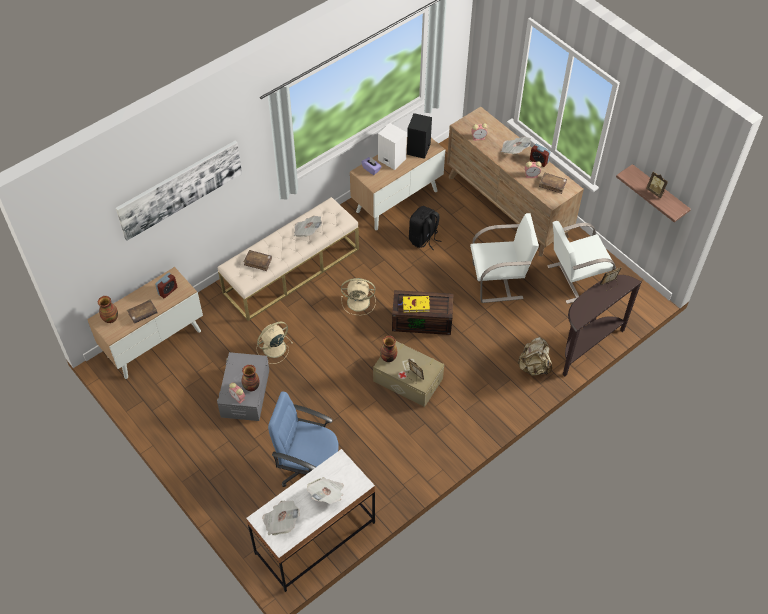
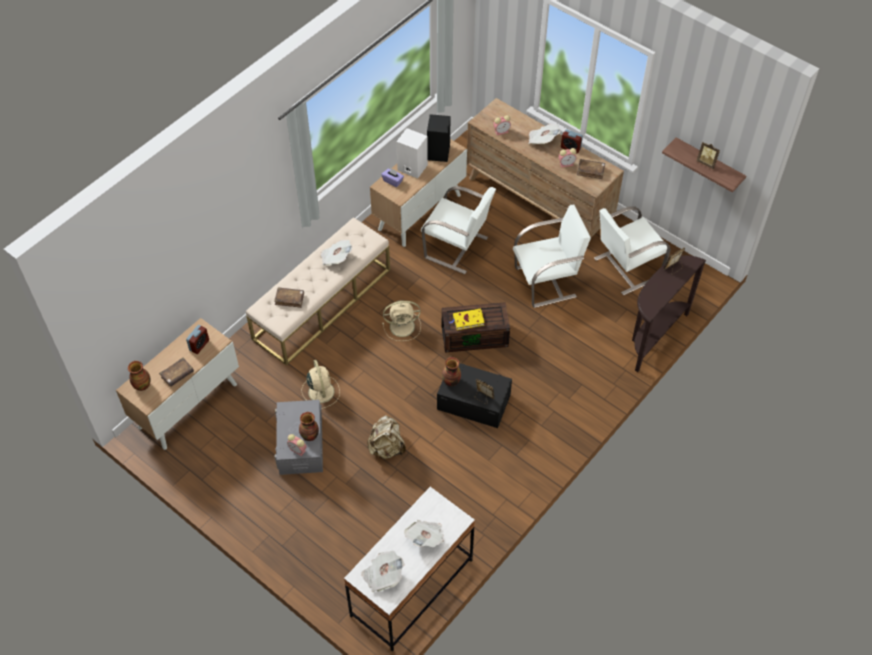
camera: 10 degrees left, 0 degrees up
picture [116,141,242,241] -> none
beige fan [256,322,293,364] -> beige fan turned 120 degrees clockwise [301,360,340,409]
blue office chair [268,391,339,487] -> none
beige storage box [373,341,444,407] -> black storage box [437,363,512,428]
black backpack [409,206,442,250] -> white chair [421,186,496,274]
beige backpack [518,337,552,376] -> beige backpack moved to [367,415,406,459]

